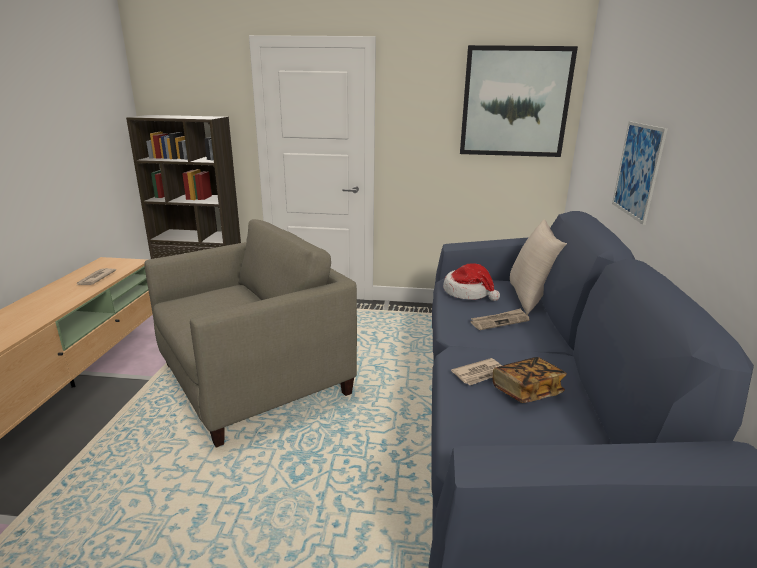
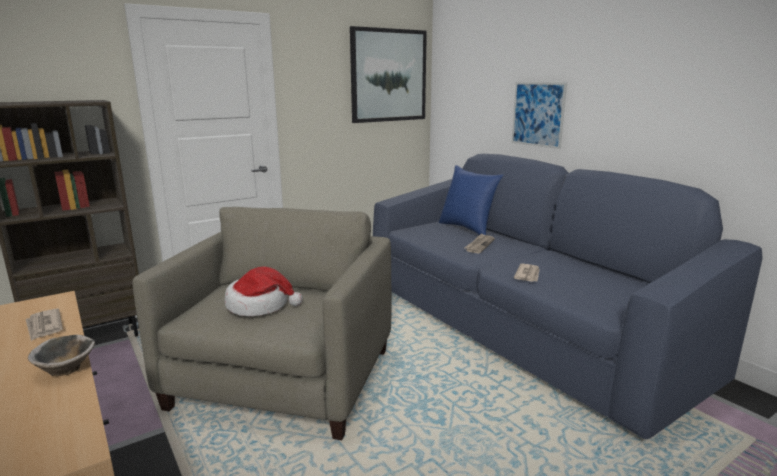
camera: 40 degrees left, 5 degrees down
hat [443,263,500,301] -> hat moved to [225,267,303,316]
book [493,357,567,403] -> none
beige pillow [510,220,567,315] -> blue pillow [439,165,503,235]
none -> bowl [28,335,95,376]

